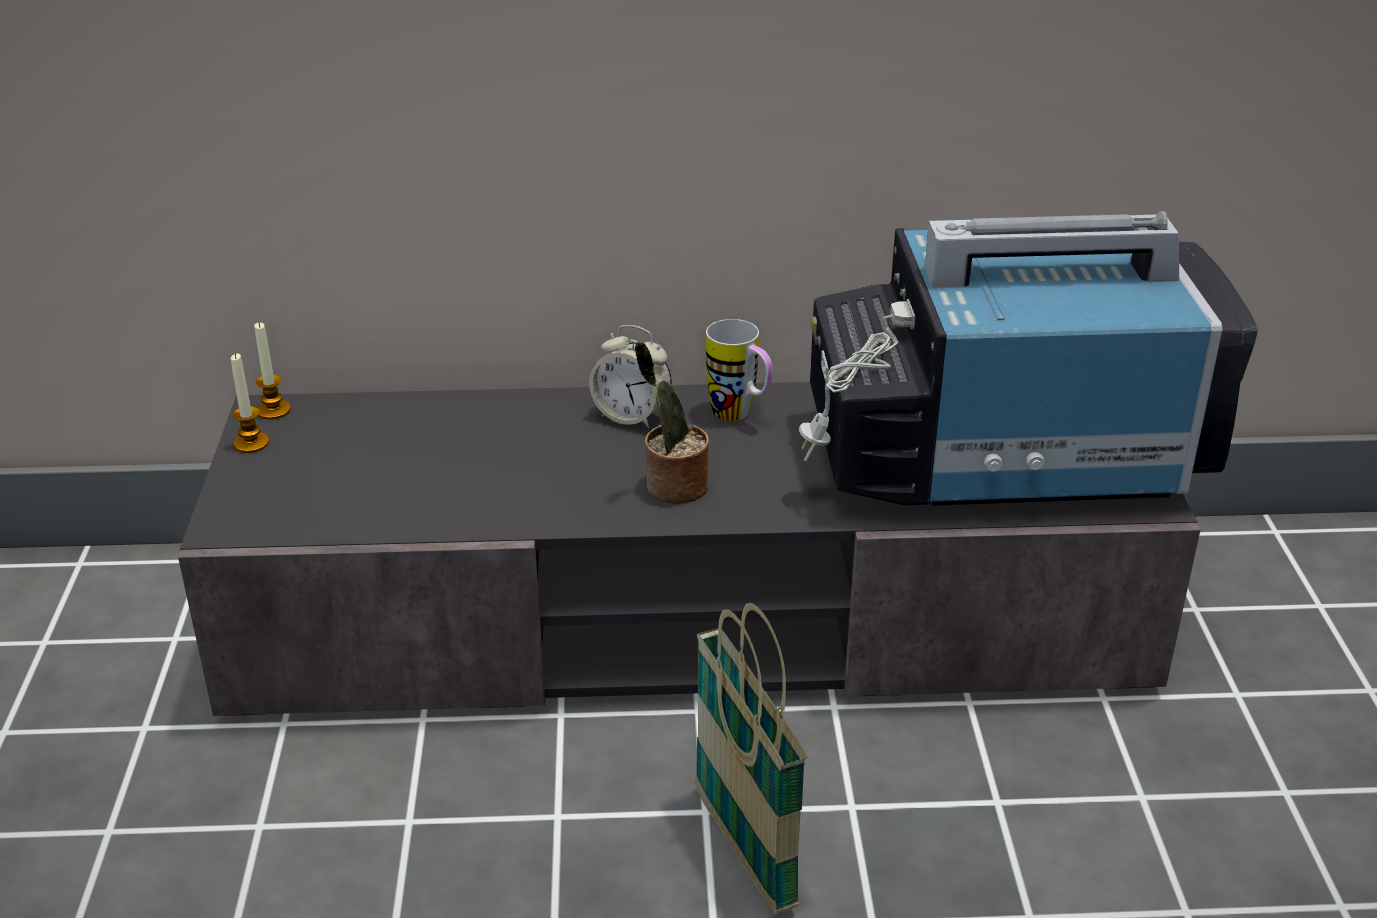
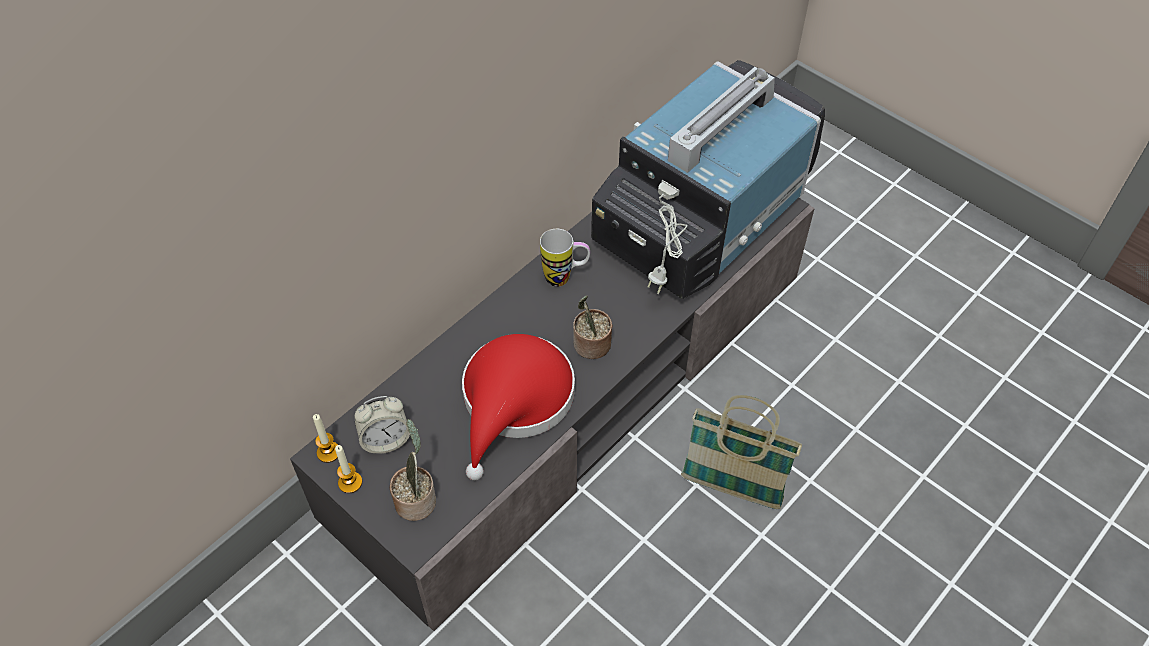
camera: 45 degrees left, 20 degrees up
alarm clock [589,325,672,429] -> alarm clock moved to [355,396,410,454]
none -> potted plant [390,419,436,521]
none -> red hat [462,334,575,480]

